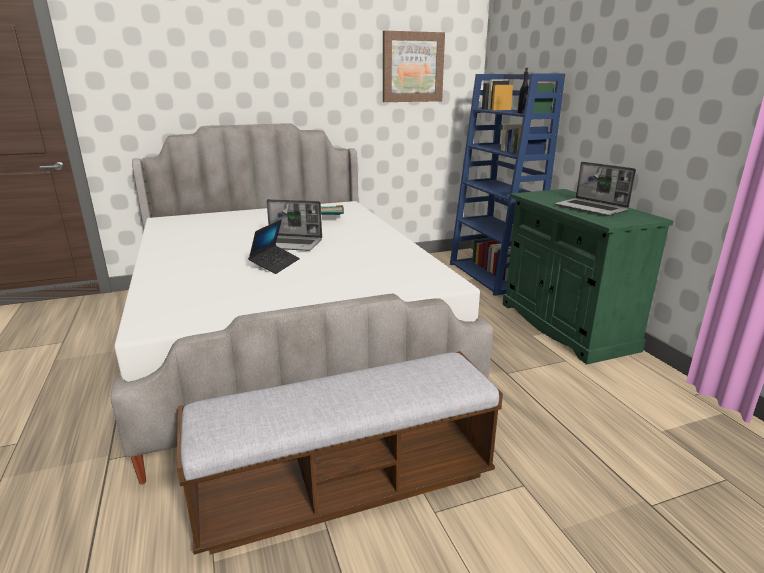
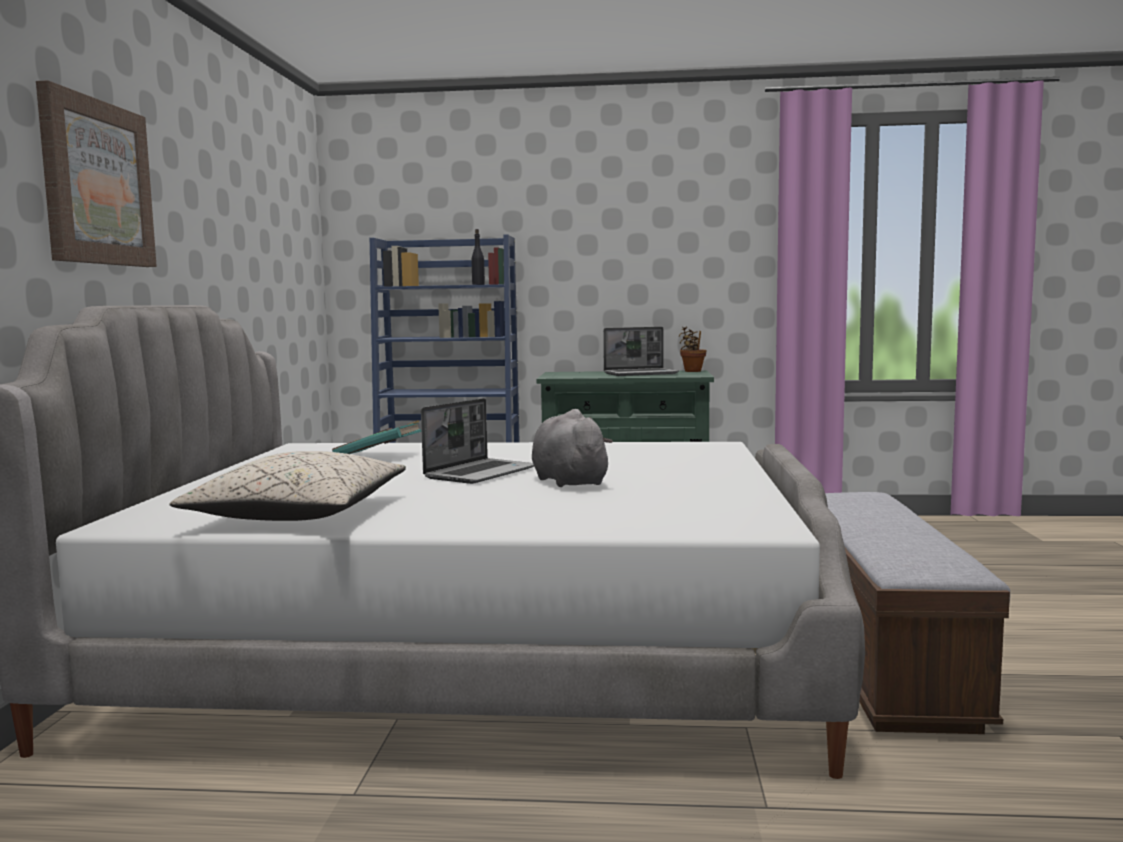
camera: 65 degrees left, 15 degrees down
laptop [248,219,300,274] -> grey plush toy [532,409,613,487]
picture [383,31,445,102] -> picture moved to [36,80,157,267]
none -> beige pillow [170,451,406,521]
none -> potted plant [679,326,706,372]

